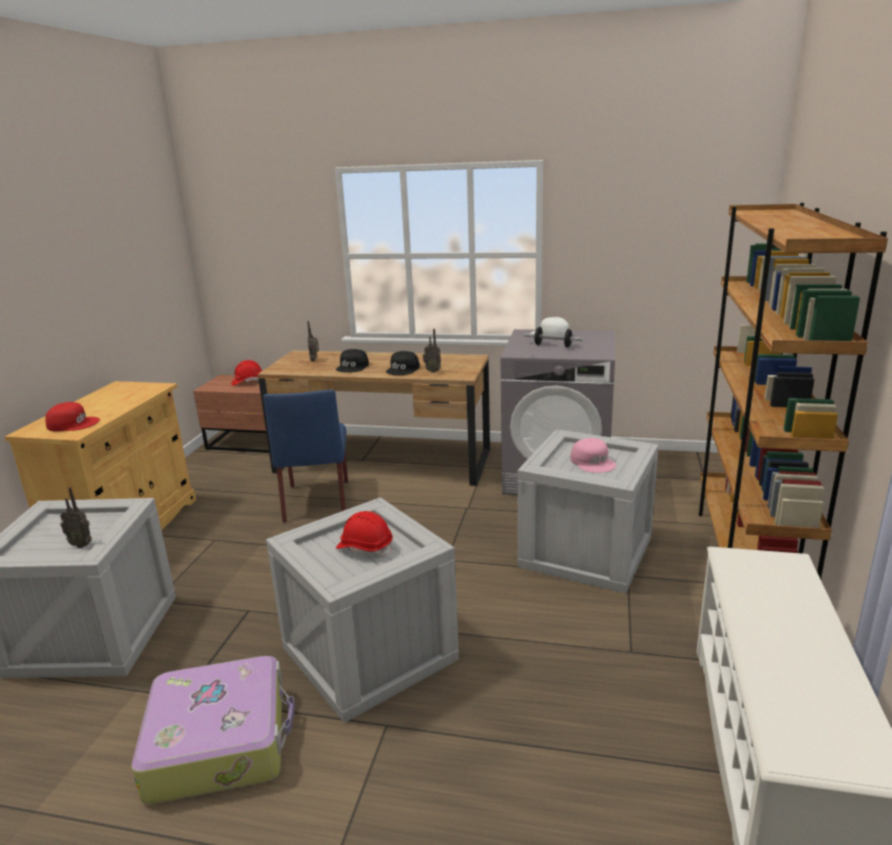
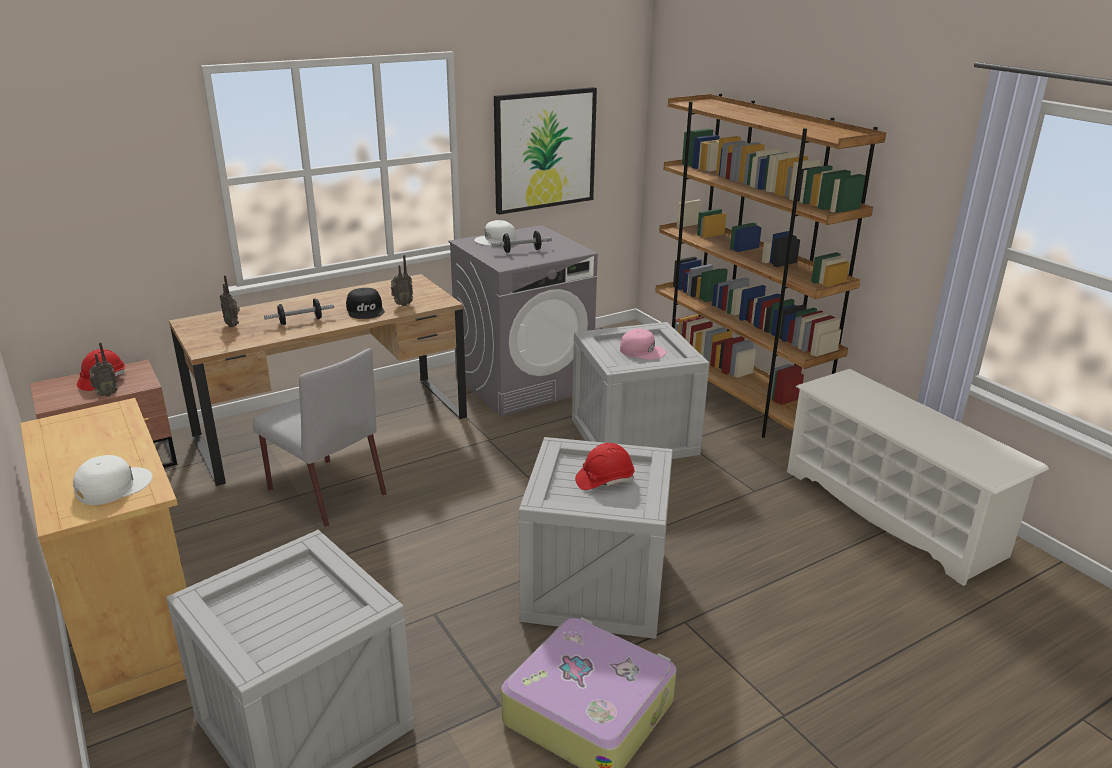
camera: 45 degrees left, 5 degrees up
red cap [45,402,100,431] -> white cap [73,455,153,505]
radio [60,487,92,548] -> radio moved to [89,342,118,397]
blue chair [263,389,348,523] -> grey chair [253,348,386,527]
black cap [336,349,369,373] -> dumbbell [264,299,334,325]
none -> picture [494,87,597,215]

